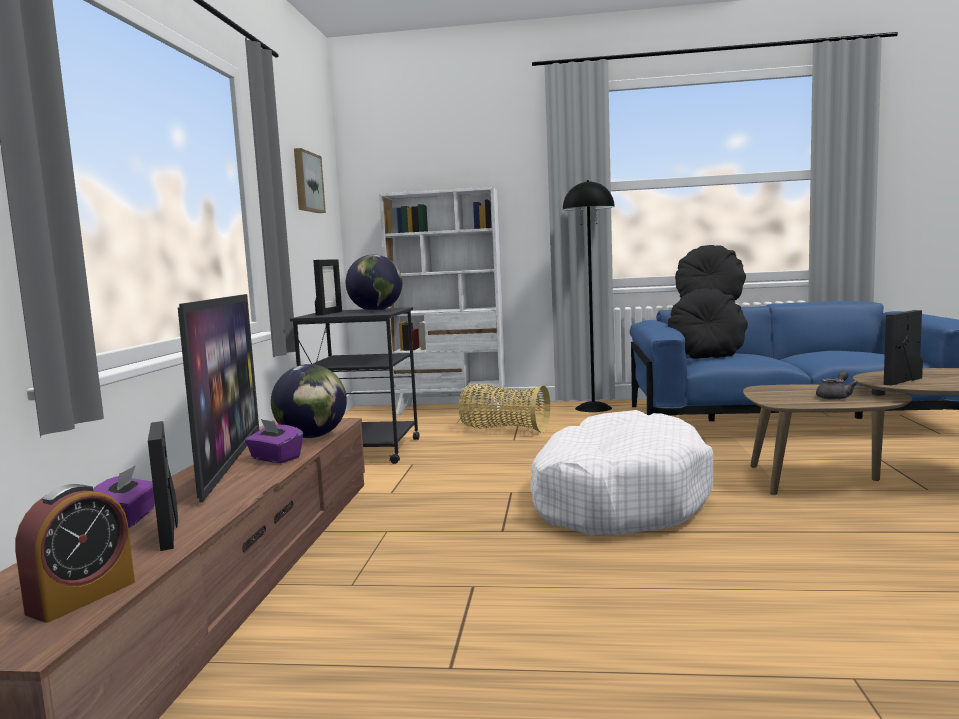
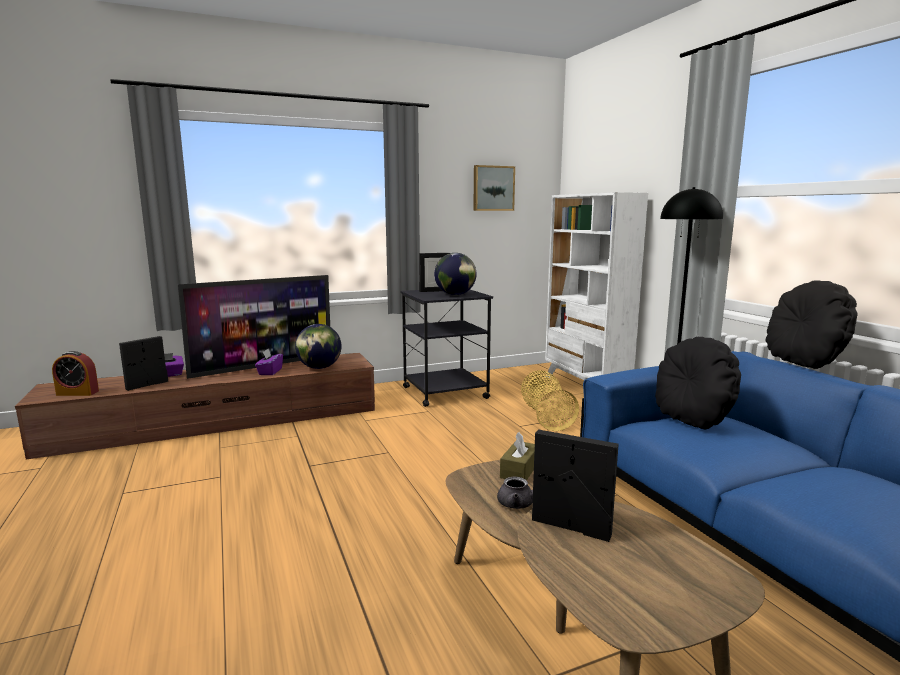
camera: 60 degrees right, 5 degrees up
white dog bed [530,410,713,536] -> none
none -> brown tissue box [500,432,535,480]

